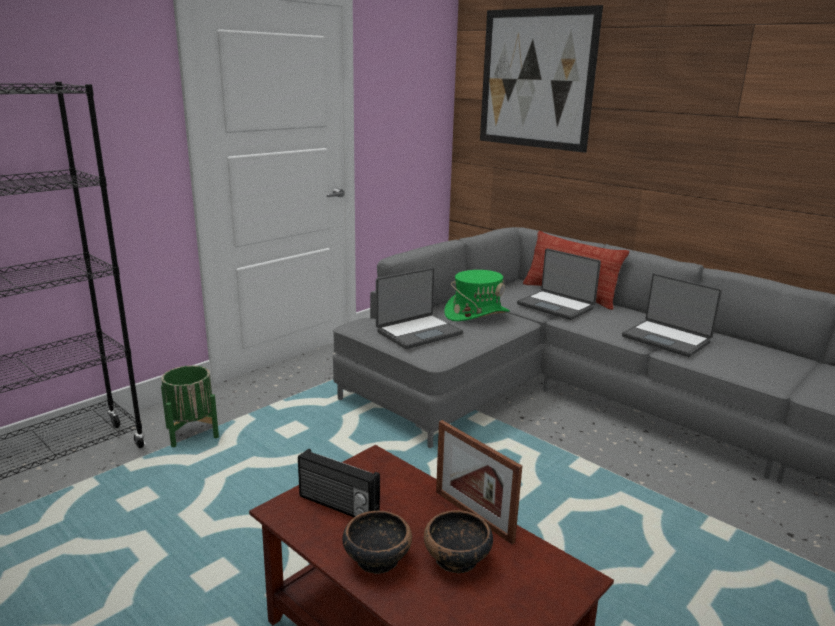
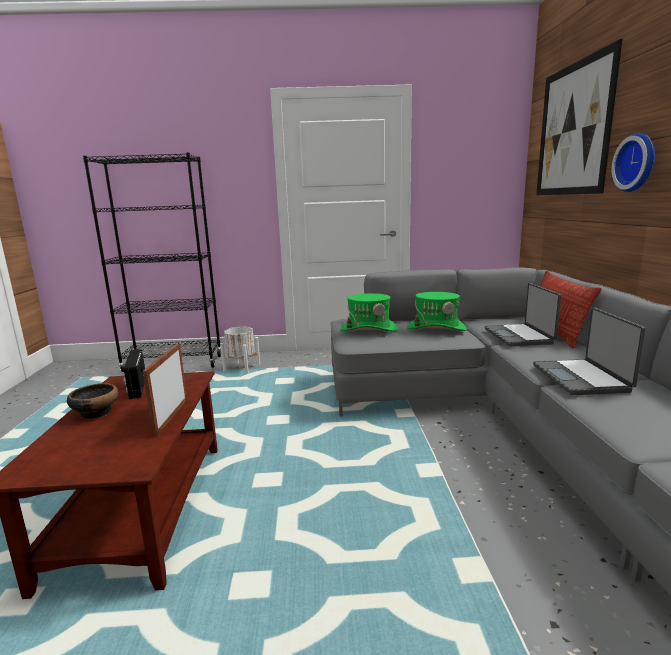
camera: 45 degrees right, 5 degrees down
green planter [161,365,219,447] -> white planter [220,327,260,374]
laptop [376,268,463,349] -> green hat [340,293,399,332]
bowl [424,510,493,573] -> none
none -> wall clock [612,133,655,192]

